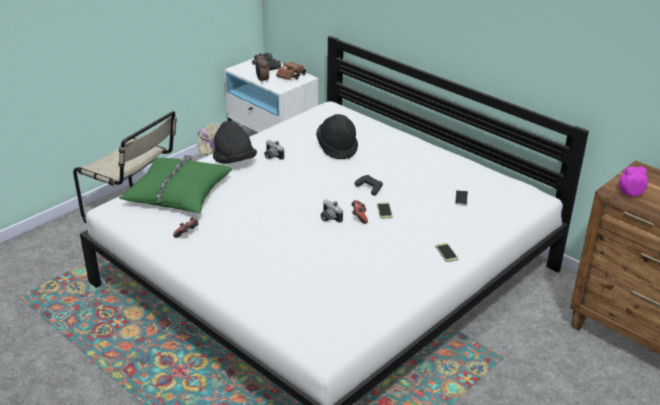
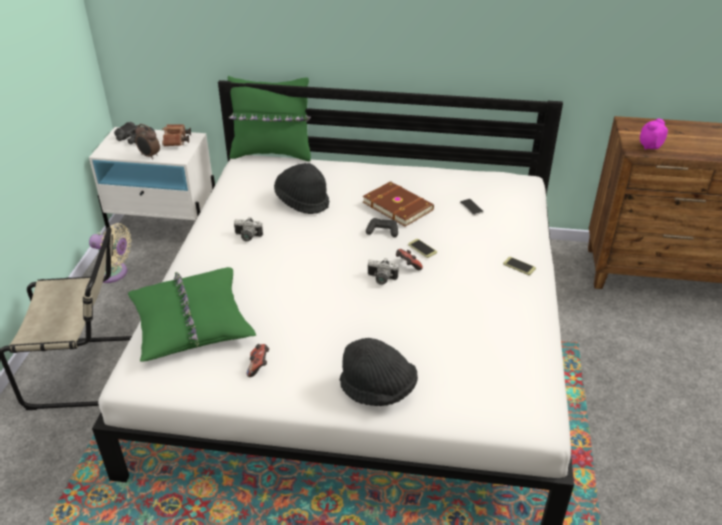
camera: 35 degrees left, 5 degrees up
black hat [213,121,257,164] -> black hat moved to [340,338,418,406]
none -> green pillow [228,76,311,161]
none -> brown book [363,181,434,227]

